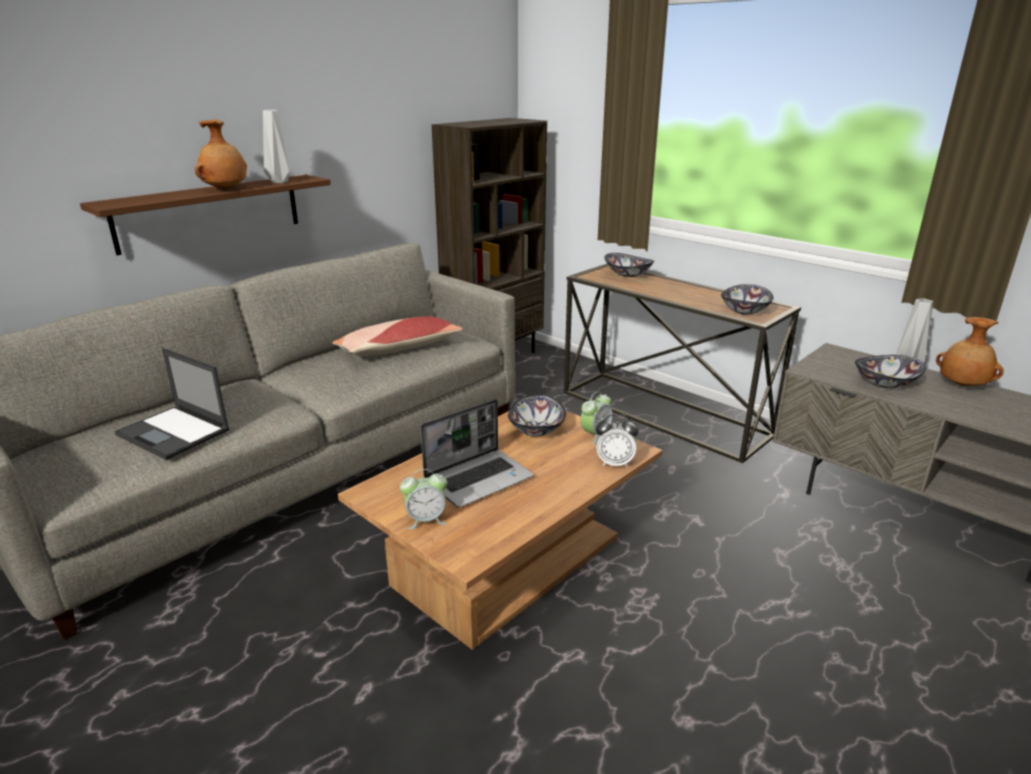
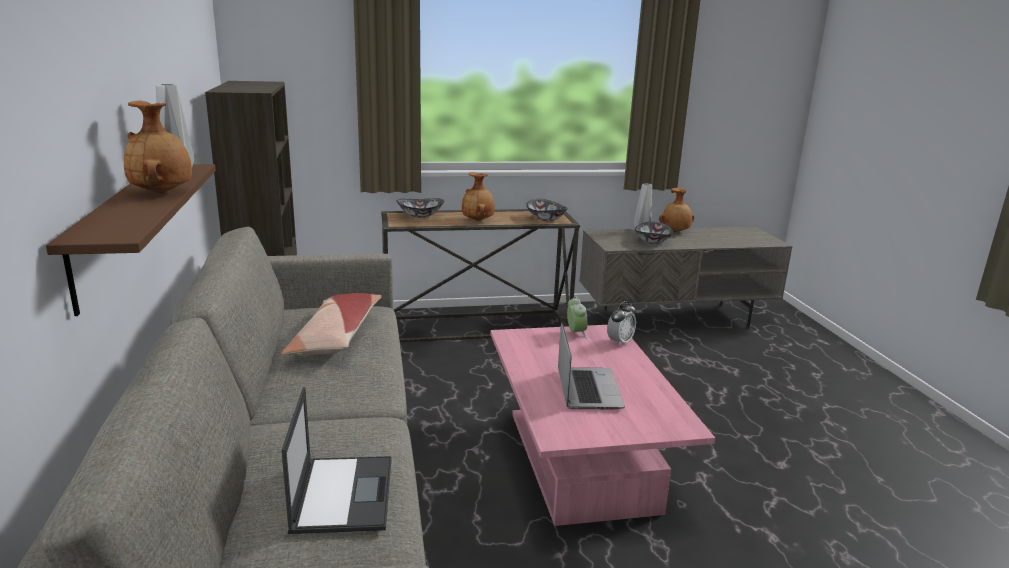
camera: 55 degrees left, 5 degrees down
laptop [114,348,230,460] -> laptop turned 75 degrees counterclockwise [281,387,391,534]
brown coffee table [338,410,663,650] -> pink coffee table [491,325,715,526]
alarm clock [400,469,447,529] -> none
bowl [508,395,566,436] -> none
none -> brown vase [462,172,495,221]

